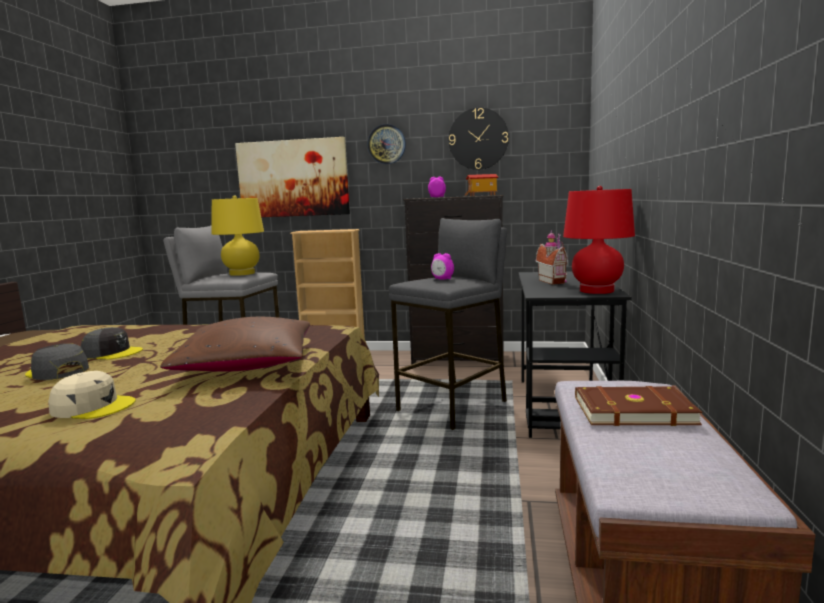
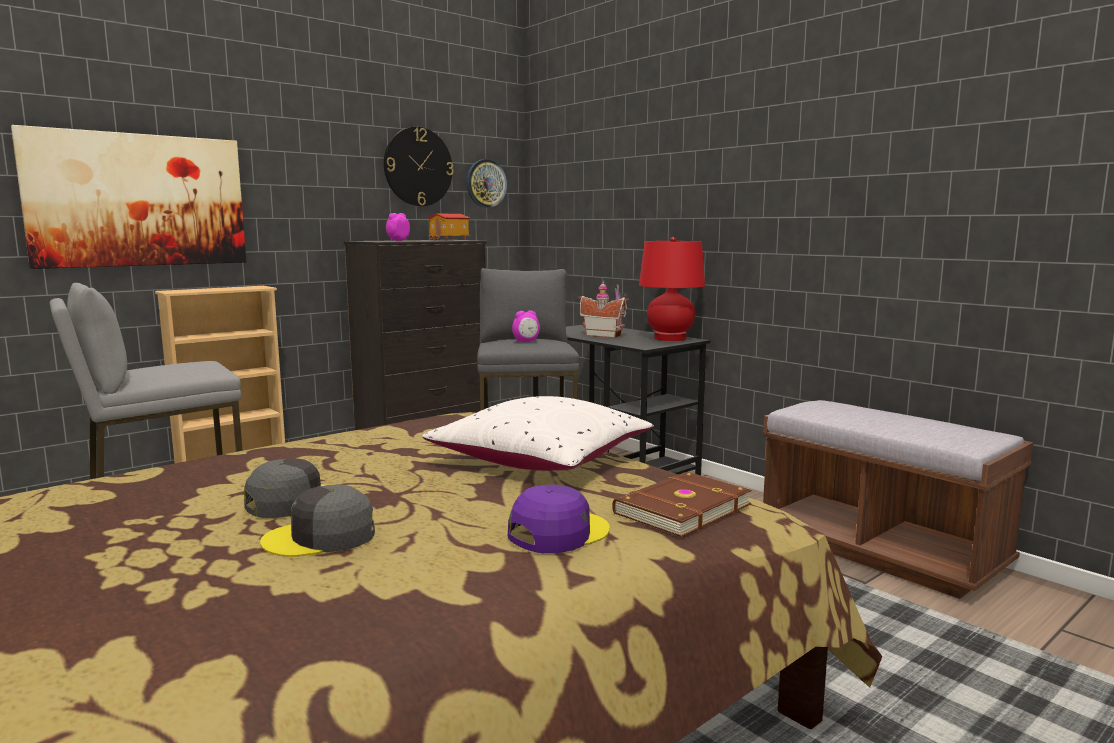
camera: 50 degrees left, 0 degrees up
beige cap [48,371,136,419] -> purple cap [508,484,610,553]
brown pillow [160,317,310,372] -> white pillow [422,396,654,471]
yellow table lamp [212,196,264,276] -> none
wall clock [367,124,406,164] -> wall clock moved to [466,159,507,208]
brown book [575,386,702,426] -> brown book moved to [612,472,752,537]

